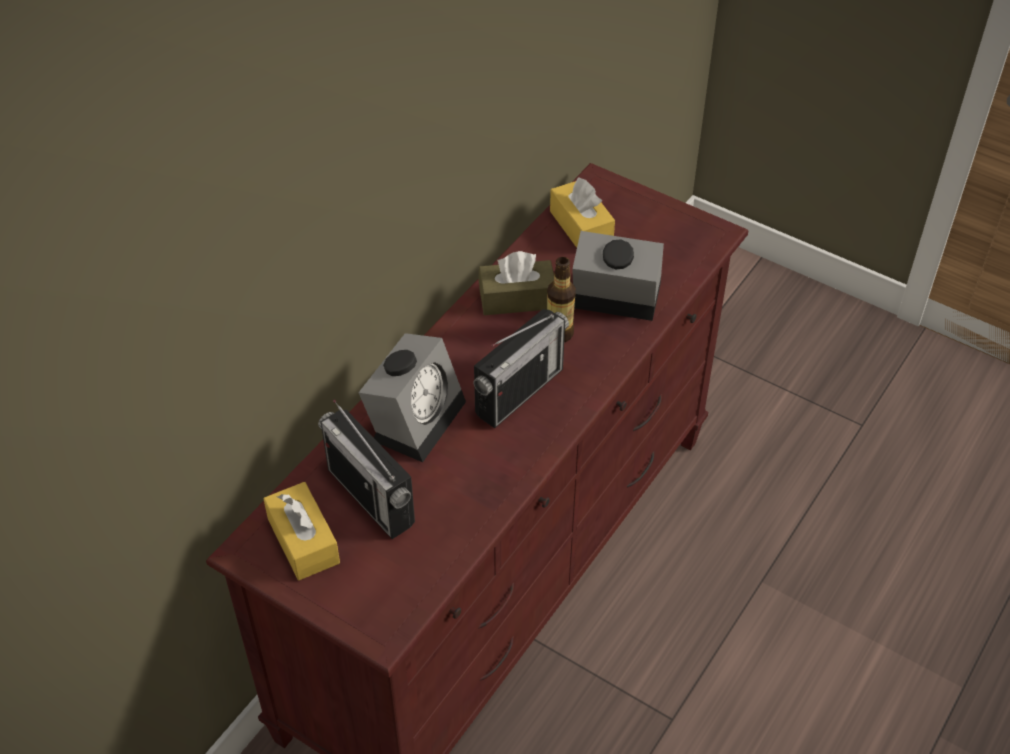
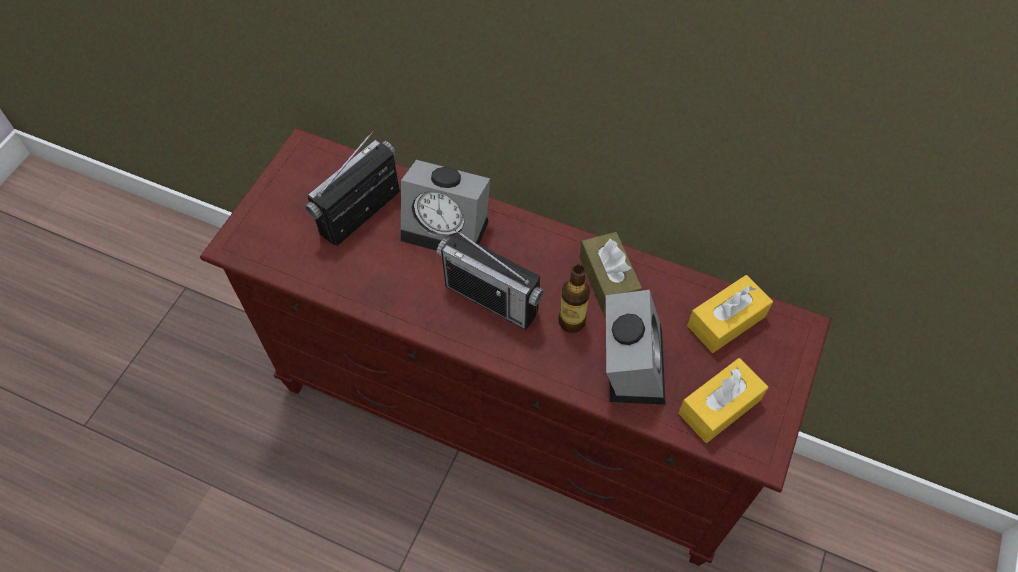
camera: 80 degrees right, 10 degrees up
yellow tissue box [263,482,340,580] -> yellow tissue box moved to [678,358,768,443]

